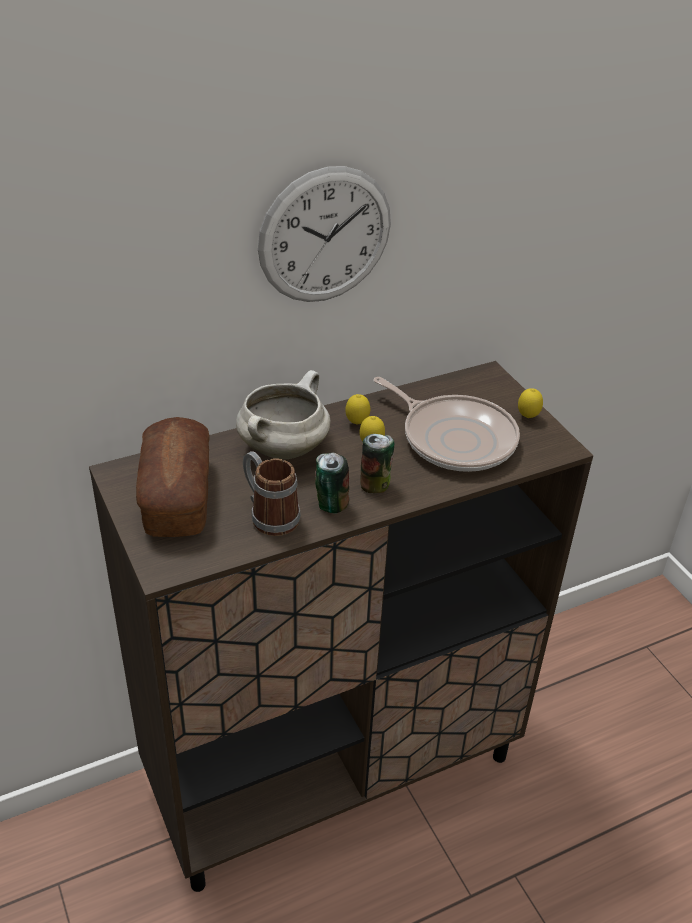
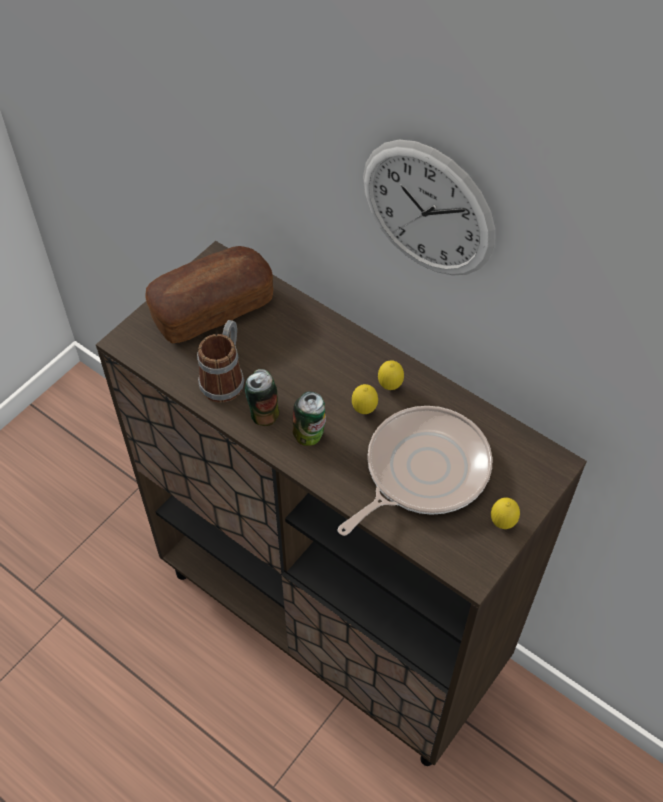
camera: 65 degrees right, 15 degrees up
white cooking pot [236,370,331,459] -> none
frying pan [373,377,520,472] -> frying pan turned 150 degrees counterclockwise [337,406,493,536]

